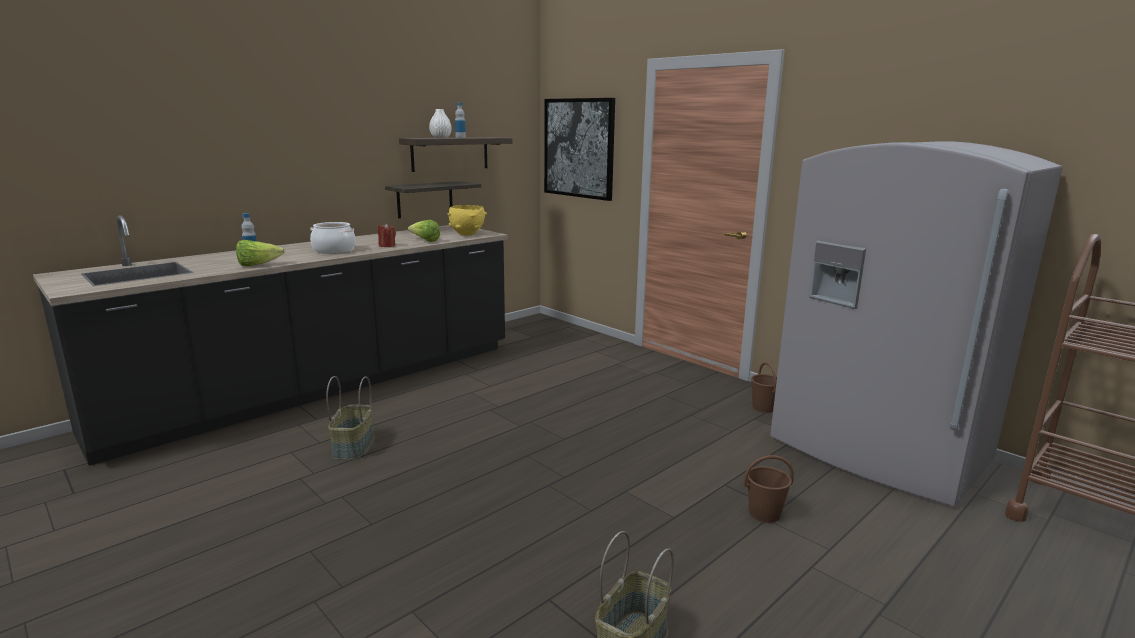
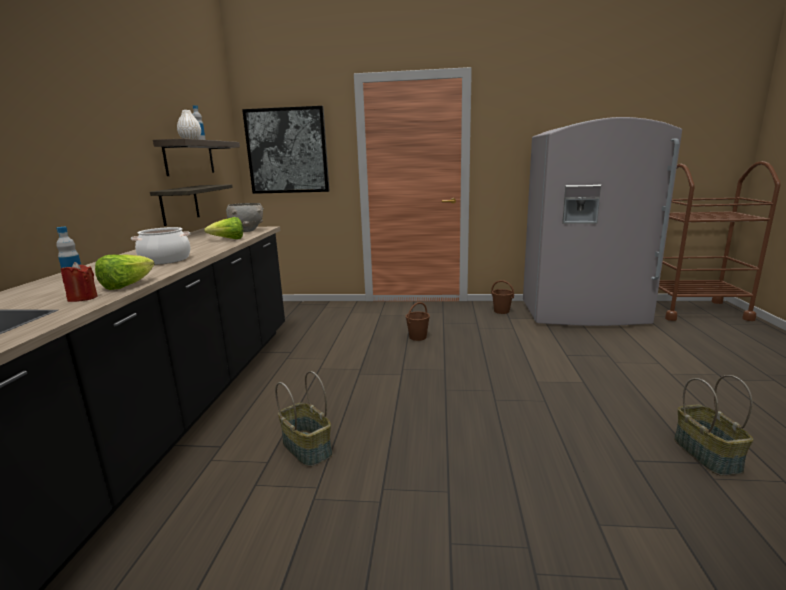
camera: 40 degrees left, 0 degrees up
red candle [378,223,396,247] -> red candle moved to [61,262,98,302]
yellow bowl [448,205,487,236] -> grey bowl [226,203,263,232]
brown bucket [744,455,794,523] -> brown bucket moved to [406,302,430,341]

